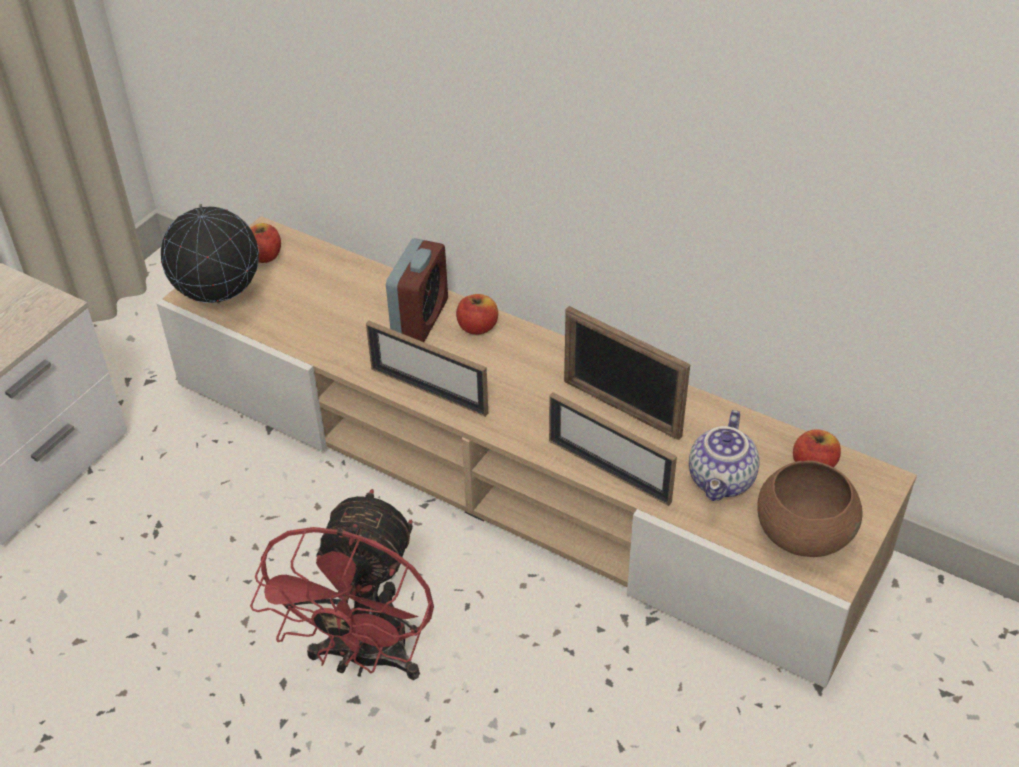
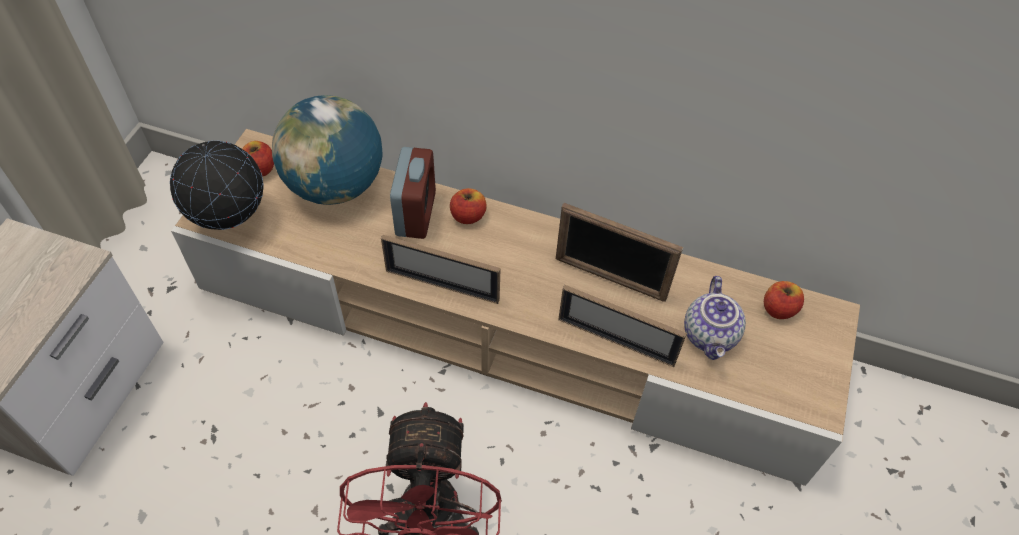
camera: 15 degrees left, 10 degrees up
brown bowl [757,460,863,557] -> none
none -> globe [272,95,383,205]

